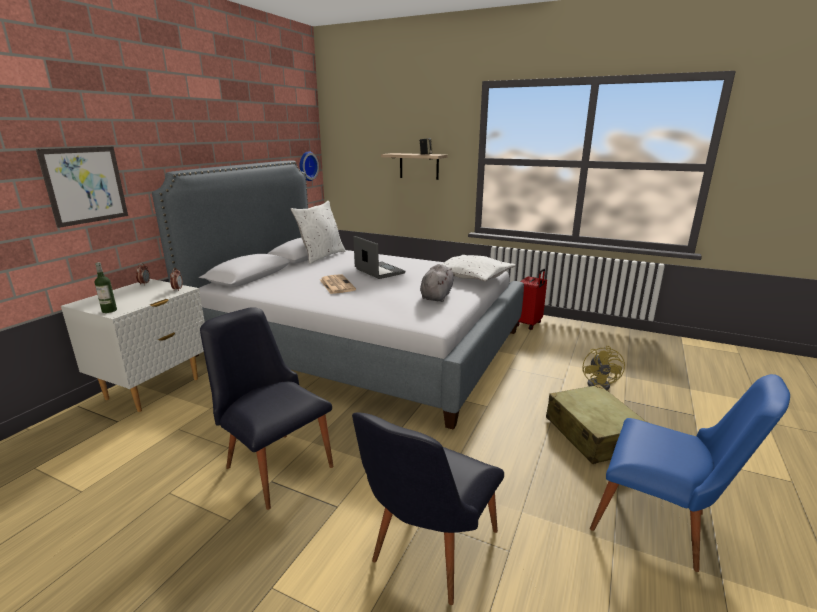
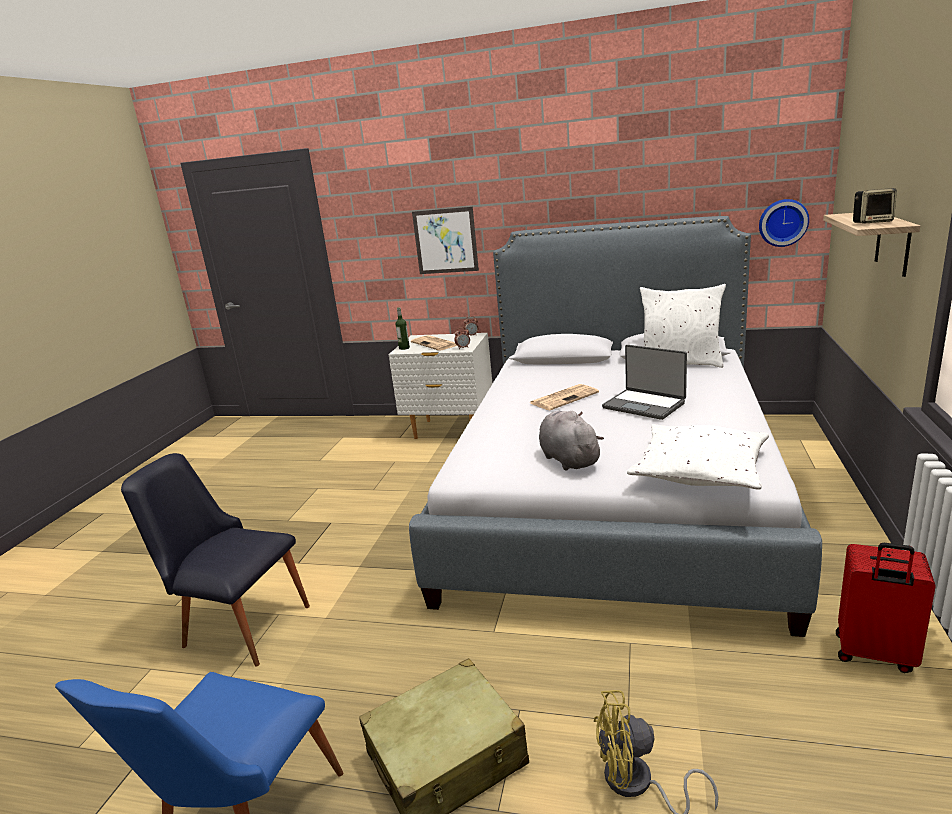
camera: 80 degrees right, 0 degrees up
black chair [200,307,334,510] -> none
laptop [353,236,405,279] -> laptop turned 90 degrees clockwise [602,345,687,420]
grey plush toy [420,264,455,302] -> grey plush toy turned 120 degrees counterclockwise [539,411,604,471]
none -> newspaper [411,335,457,351]

